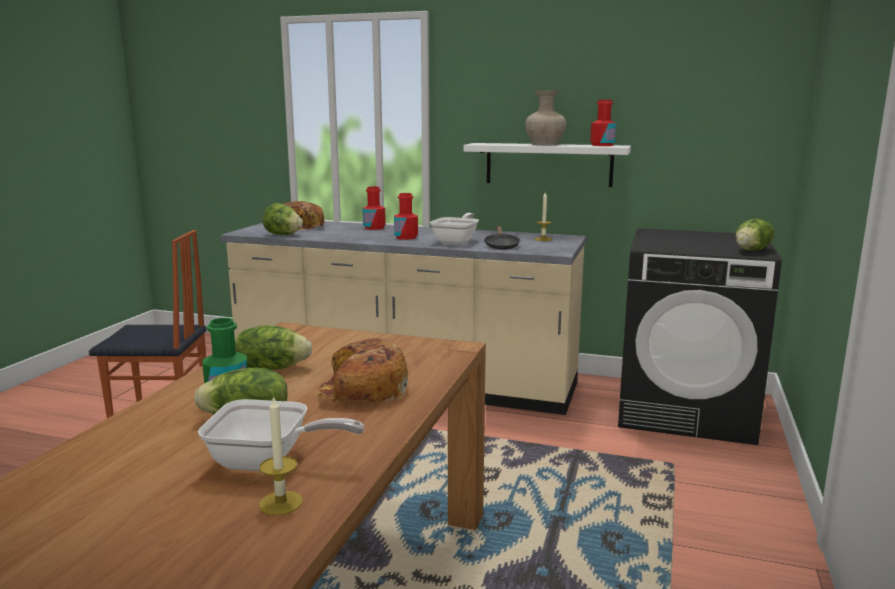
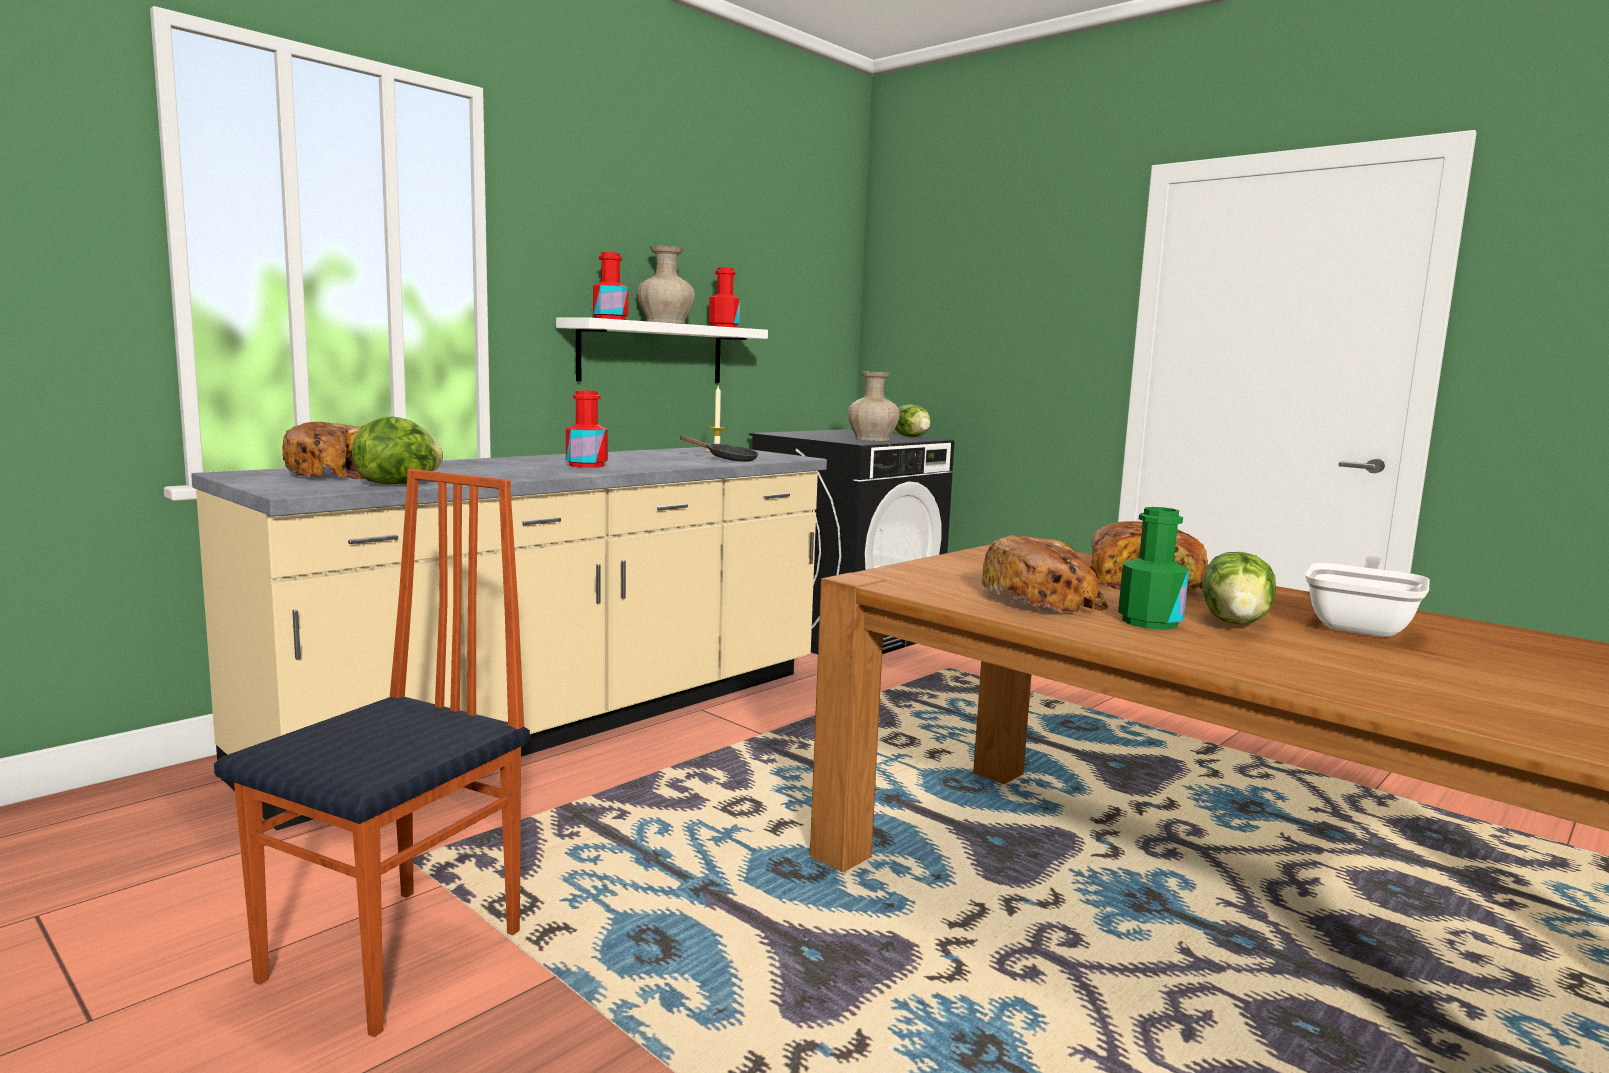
camera: 65 degrees left, 5 degrees down
lettuce [235,325,312,370] -> bread [981,535,1109,612]
candle [259,396,303,515] -> none
red bottle [362,186,386,230] -> red bottle moved to [593,252,628,320]
frying pan [430,213,479,244] -> none
none -> beige vase [848,371,899,441]

